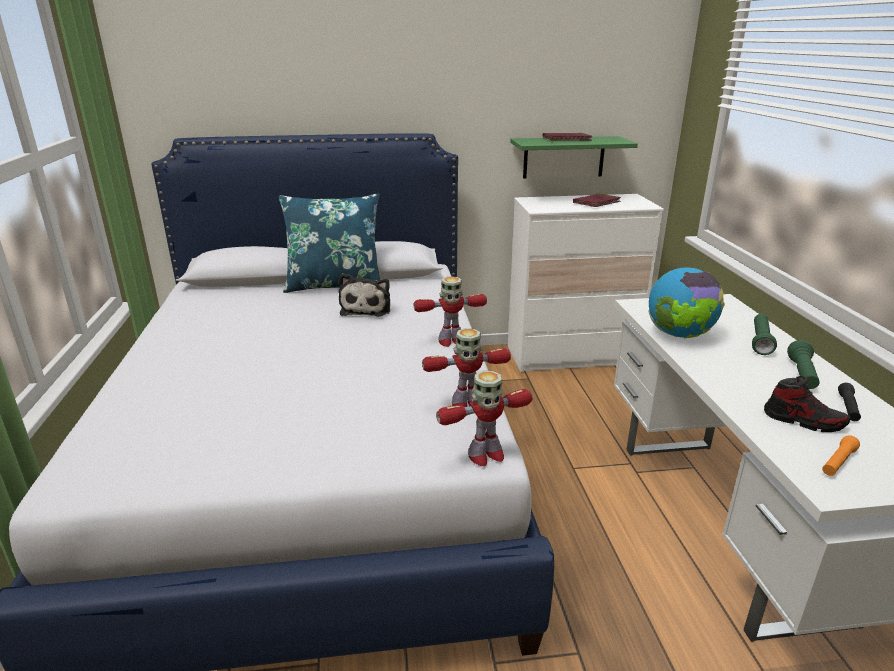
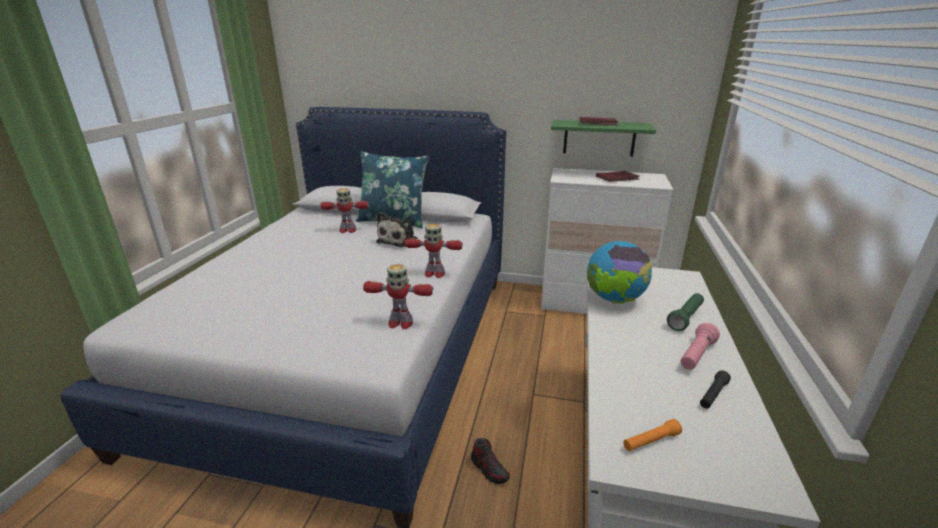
camera: 20 degrees right, 0 degrees up
toy robot [436,371,532,466] -> toy robot moved to [320,188,369,233]
shoe [764,376,850,432] -> shoe moved to [471,438,510,484]
green flashlight [787,340,820,389] -> pink flashlight [681,323,720,370]

